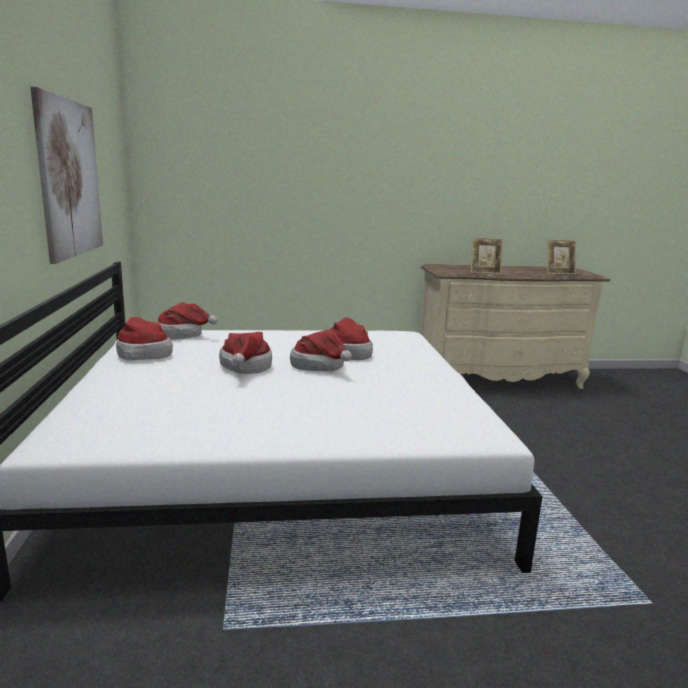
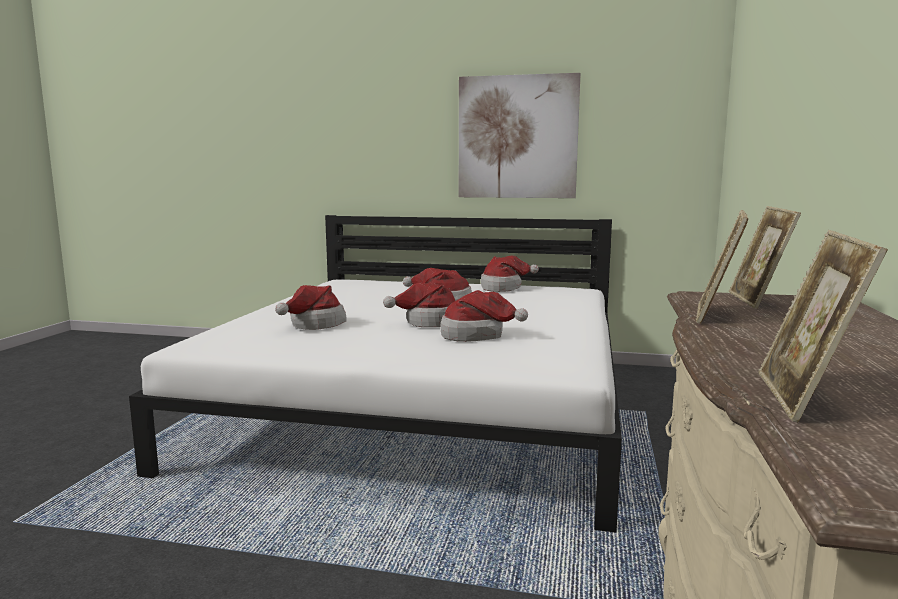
camera: 110 degrees right, 5 degrees down
hat [156,302,218,340] -> hat moved to [275,285,346,330]
none -> picture frame [729,206,801,309]

